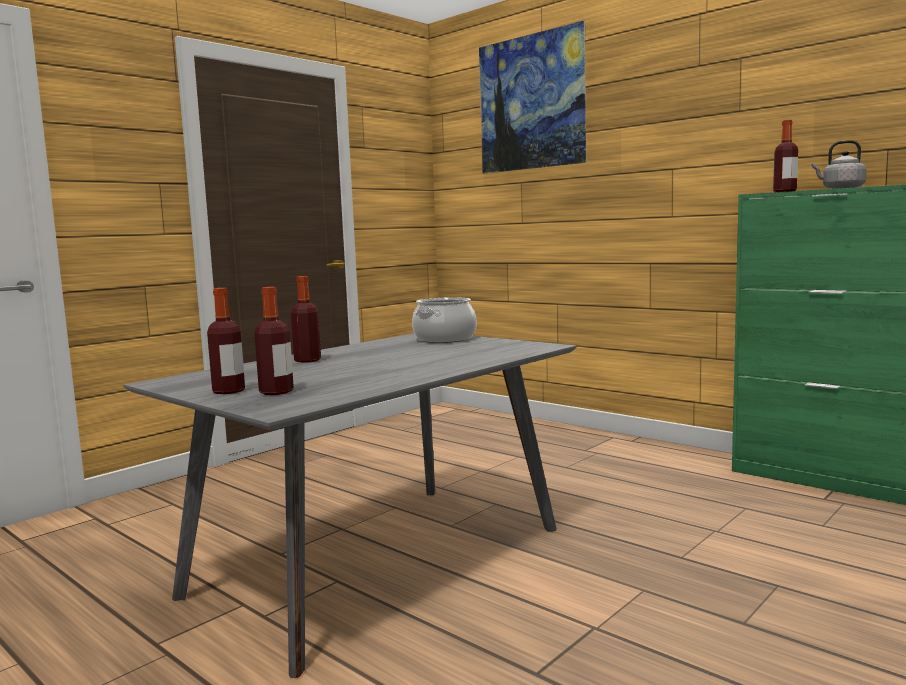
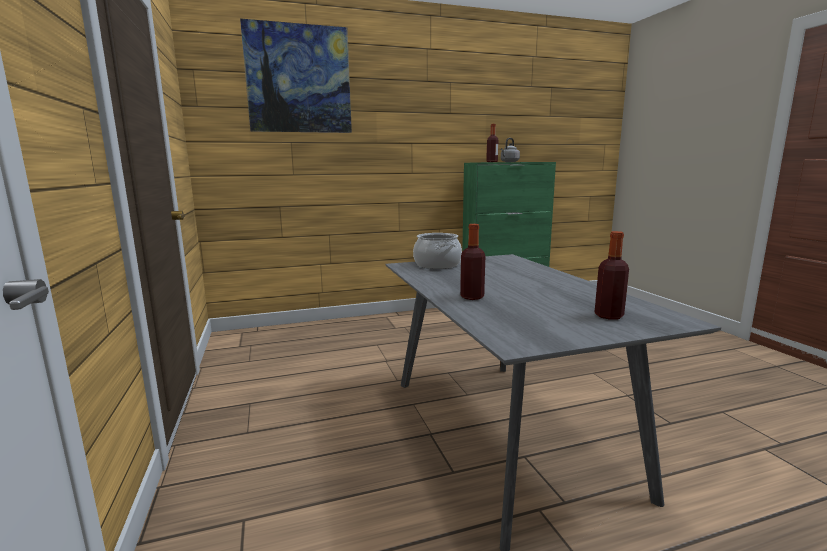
camera: 60 degrees left, 5 degrees up
bottle [207,288,245,394] -> none

